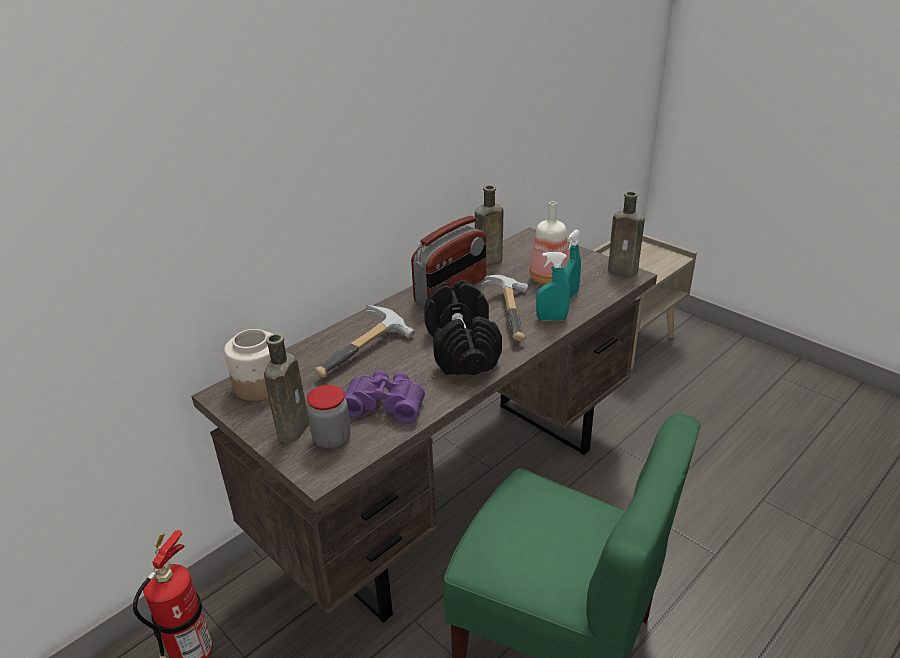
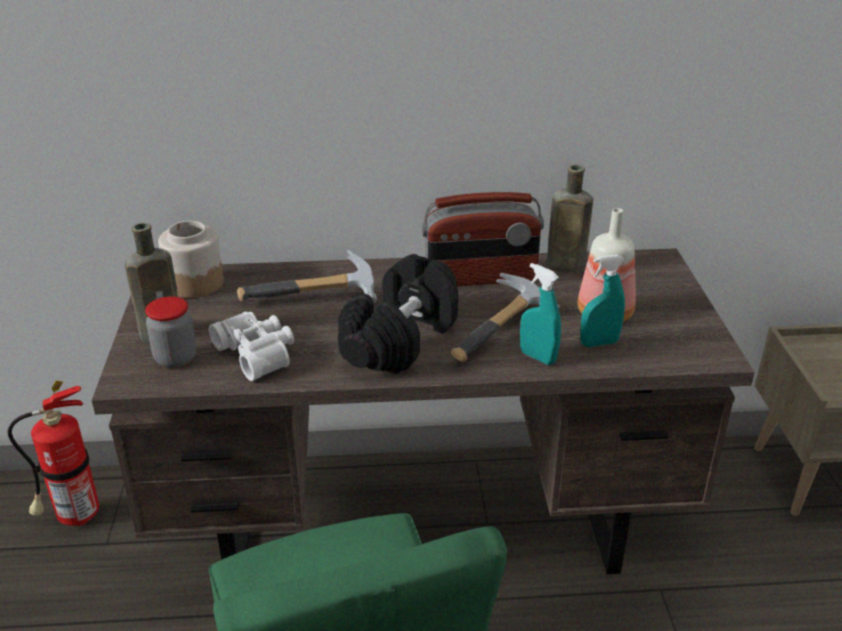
camera: 40 degrees right, 0 degrees up
purple binoculars [345,370,425,423] -> white binoculars [209,312,294,381]
brown bottle [608,192,645,276] -> none

